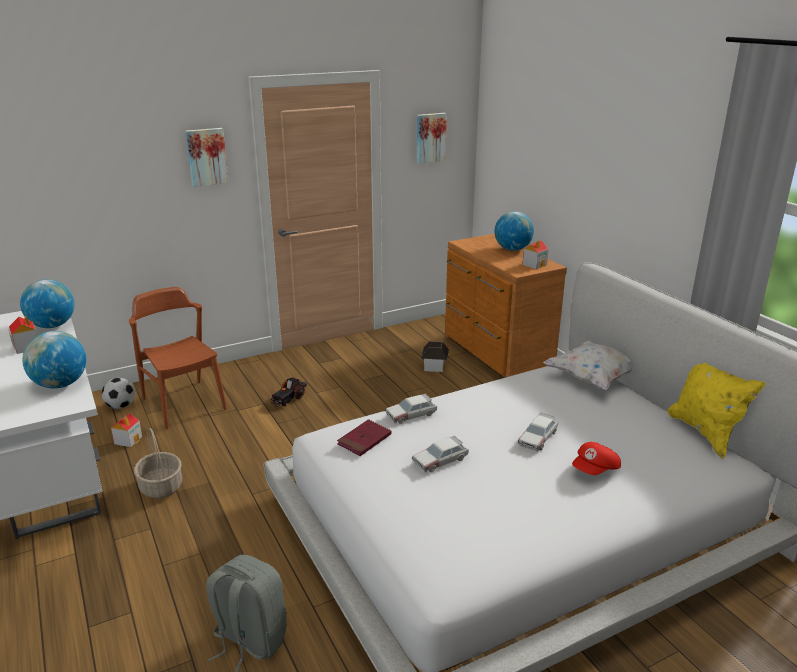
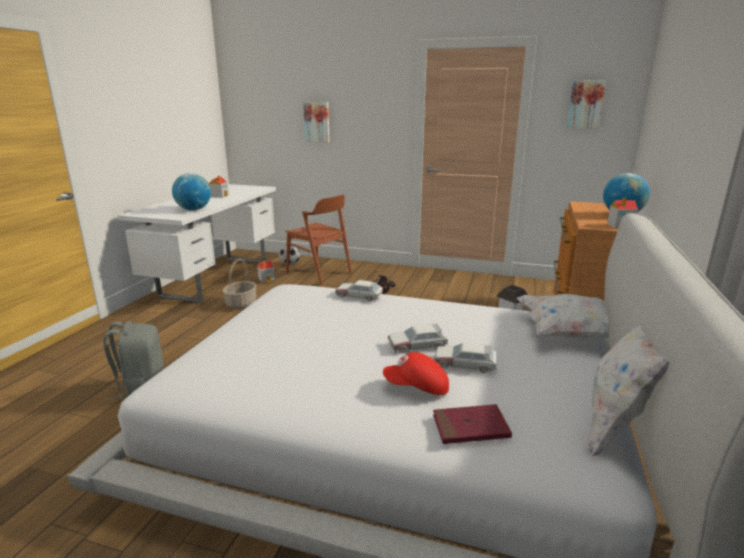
camera: 45 degrees right, 5 degrees down
globe [20,279,75,328] -> none
brown chair [129,287,227,430] -> brown chair turned 120 degrees clockwise [285,194,352,285]
picture [185,128,229,187] -> picture moved to [303,102,330,143]
red book [337,419,392,456] -> red book moved to [433,404,512,444]
toy car [412,436,469,473] -> toy car moved to [434,343,498,373]
yellow pillow [667,362,766,460] -> white pillow [588,325,669,457]

